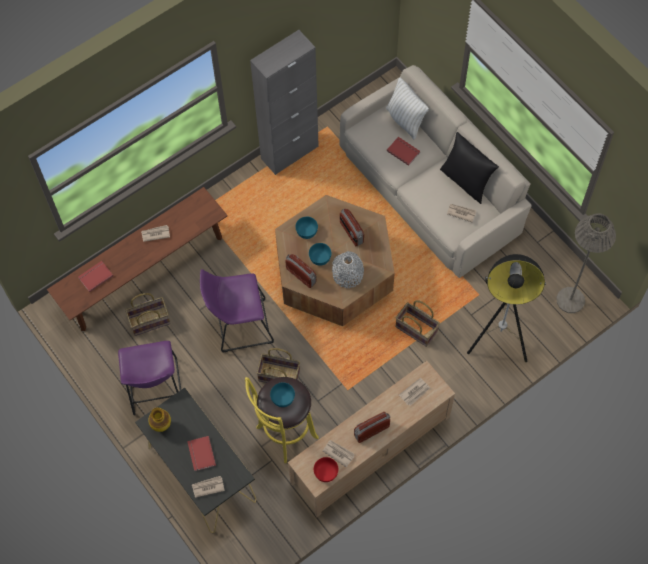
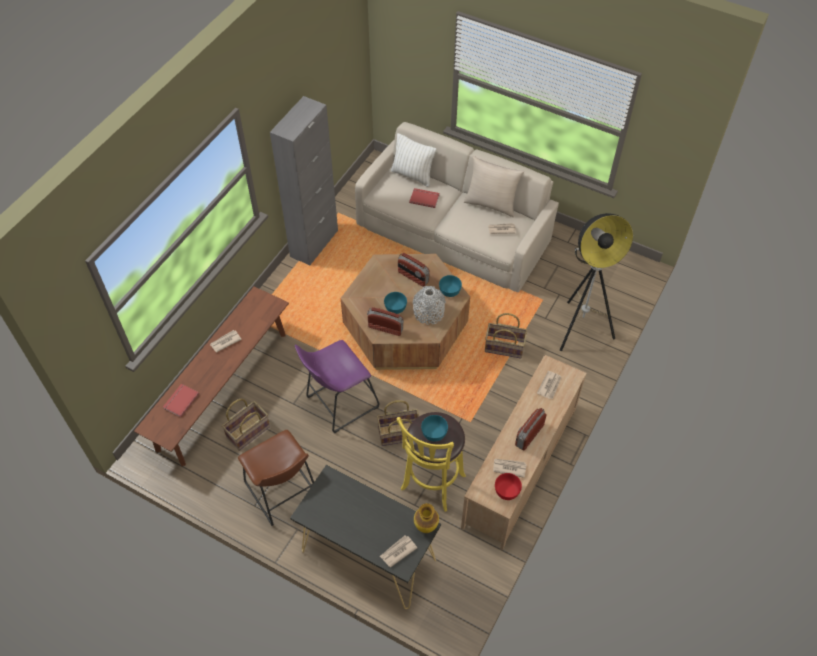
camera: 25 degrees left, 10 degrees down
purple stool [118,341,181,415] -> brown stool [238,430,314,526]
vase [148,408,171,432] -> vase moved to [414,503,439,533]
red book [187,436,216,471] -> none
turquoise bowl [295,217,318,239] -> turquoise bowl moved to [439,275,462,297]
black pillow [440,132,499,204] -> beige pillow [464,156,524,218]
grey floor lamp [556,213,616,313] -> none

